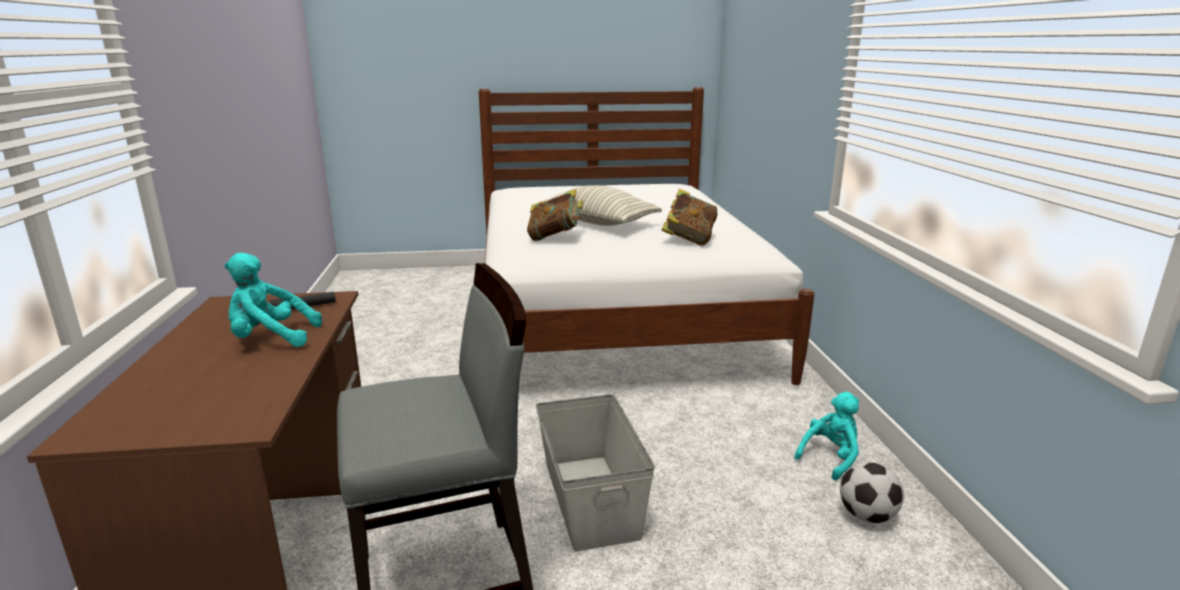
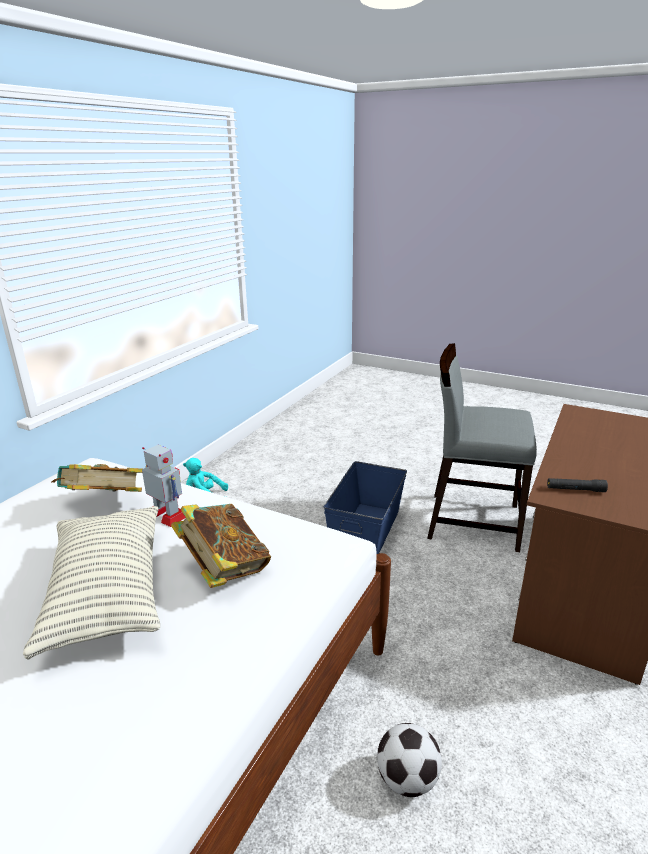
camera: 145 degrees left, 5 degrees up
turquoise plush toy [224,253,322,347] -> none
grey storage box [536,394,655,551] -> blue storage box [324,461,407,554]
football [840,462,904,523] -> football moved to [377,723,442,797]
none -> toy robot [142,445,186,527]

